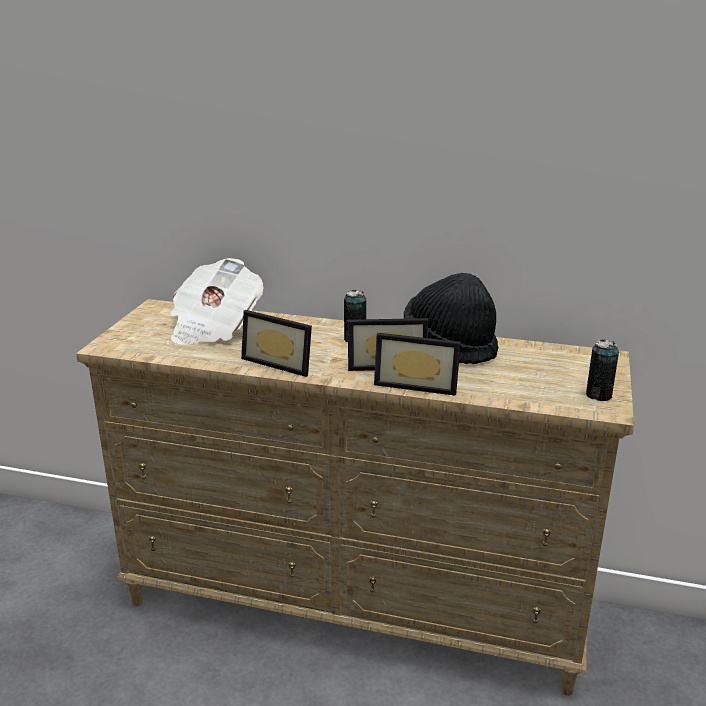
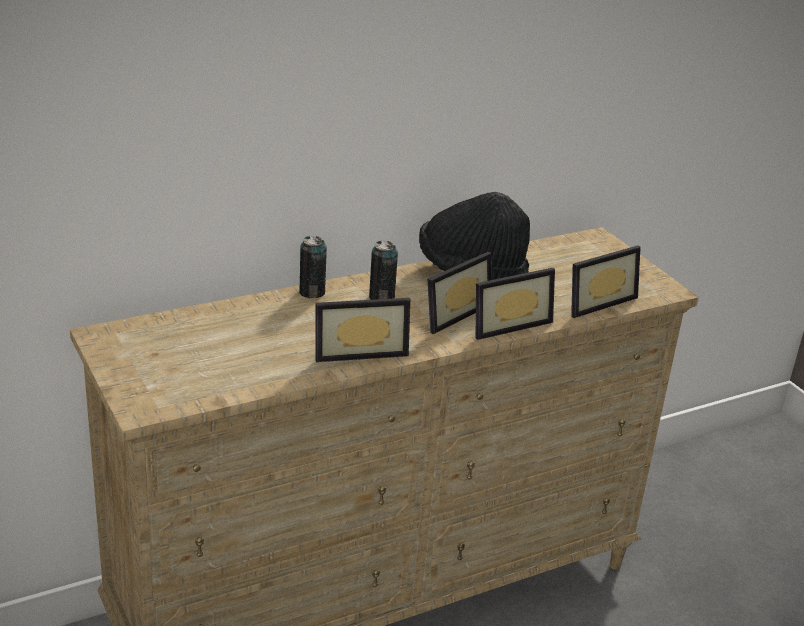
camera: 45 degrees left, 5 degrees up
newspaper [170,258,264,345] -> none
can [586,339,619,401] -> can moved to [299,236,327,298]
none -> picture frame [571,245,641,318]

